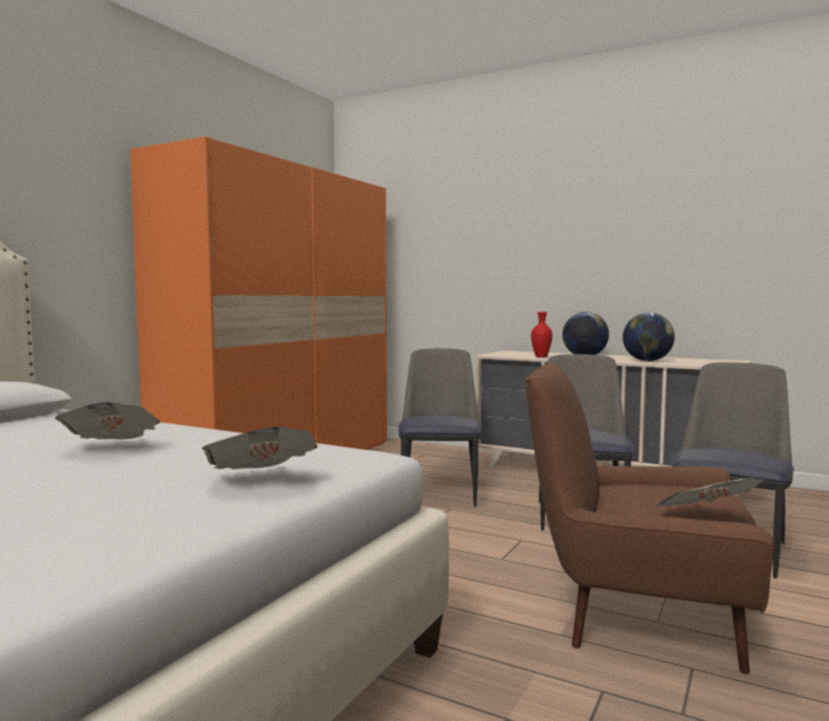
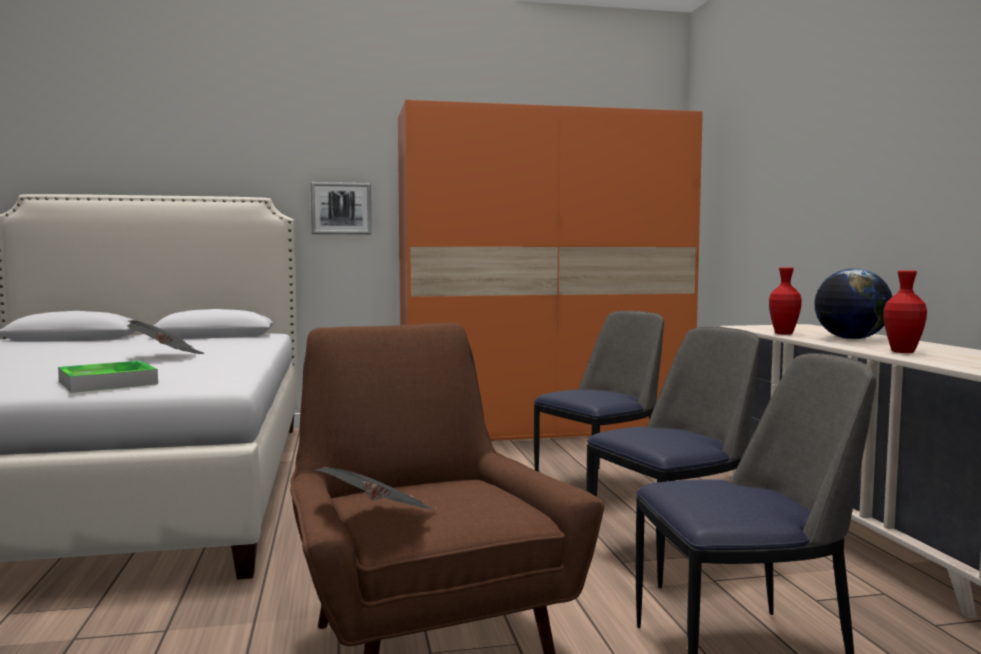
camera: 50 degrees right, 0 degrees up
newspaper [202,427,318,469] -> tray [58,360,158,393]
globe [623,313,675,361] -> red vase [884,270,927,353]
none -> picture [311,182,372,234]

